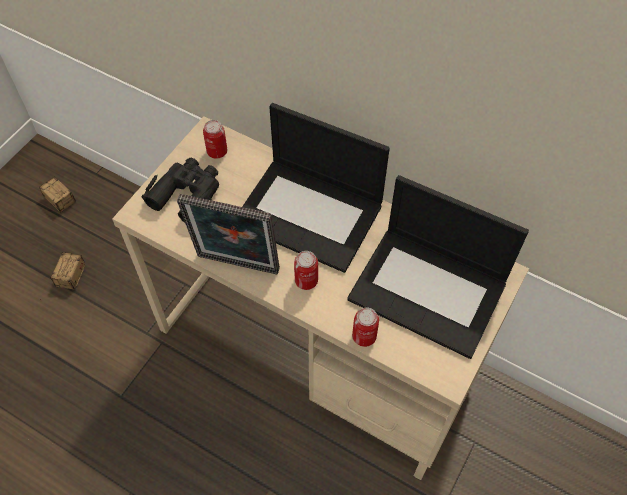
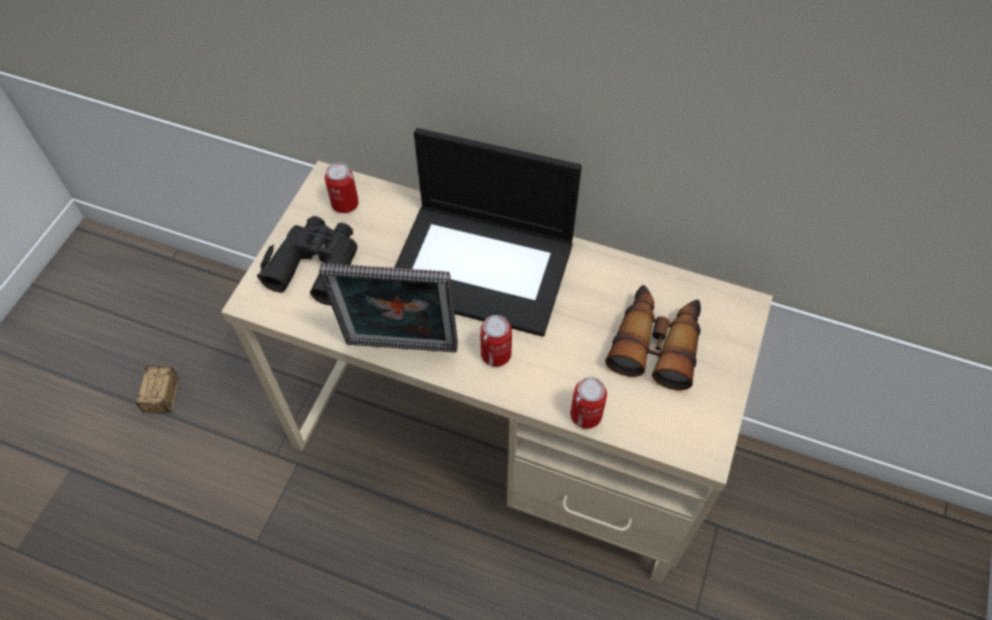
camera: 10 degrees left, 0 degrees up
storage box [39,177,86,213] -> none
laptop [347,175,529,359] -> binoculars [605,285,701,390]

